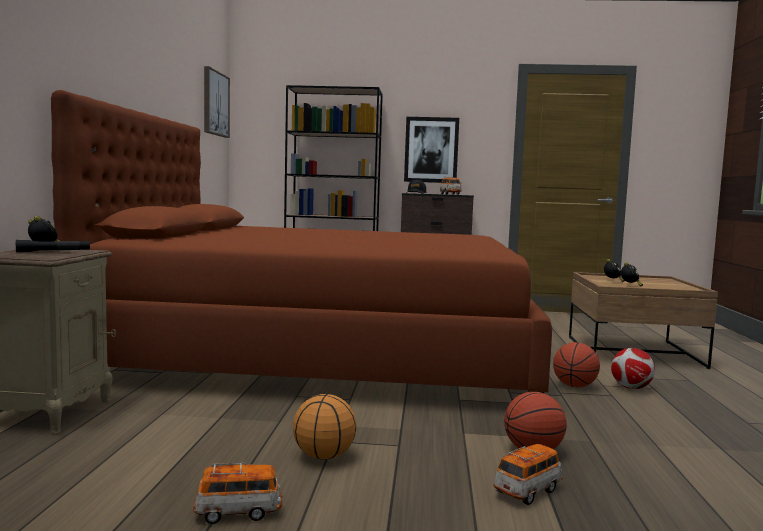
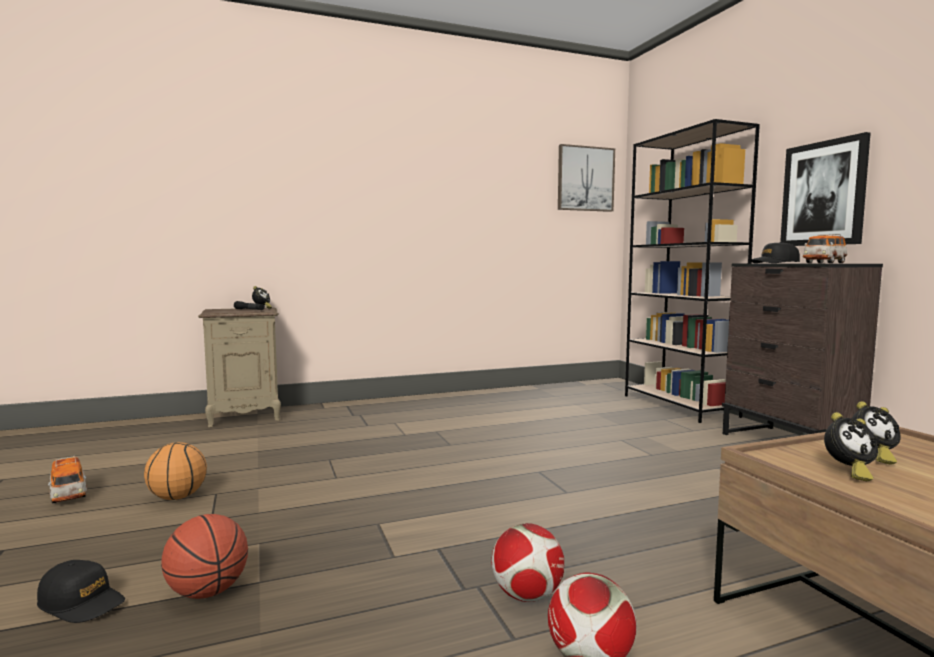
camera: 65 degrees right, 0 degrees up
brown bed [51,90,552,393] -> none
toy car [494,444,563,505] -> black cap [37,560,125,623]
basketball [553,342,600,388] -> football [491,523,564,602]

